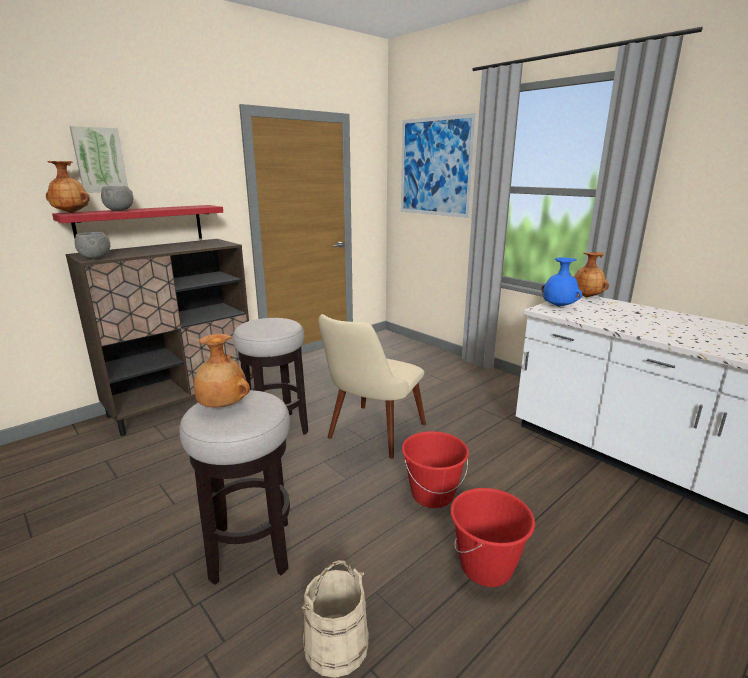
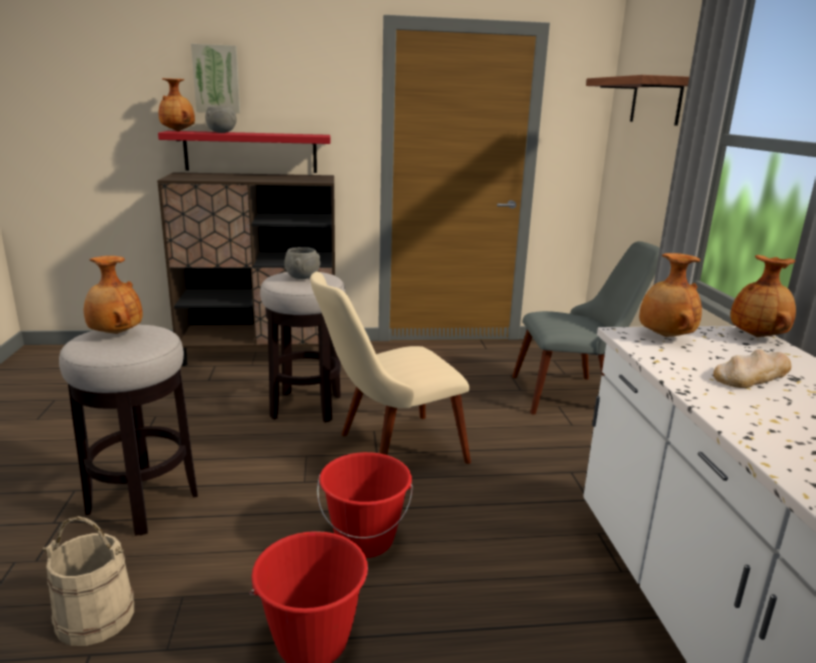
camera: 35 degrees right, 0 degrees up
grey bowl [75,232,110,259] -> grey bowl moved to [284,247,321,279]
picture [401,113,476,218] -> shelf [586,75,689,126]
blue vase [541,257,582,307] -> brown vase [639,253,702,337]
none -> grey chair [512,241,660,414]
none -> bread [713,349,792,388]

